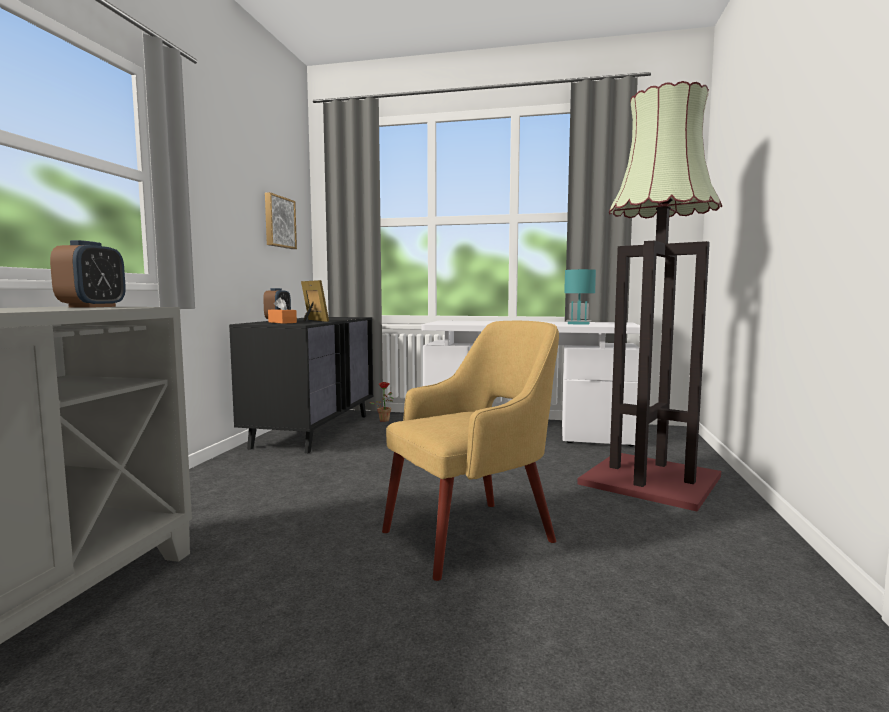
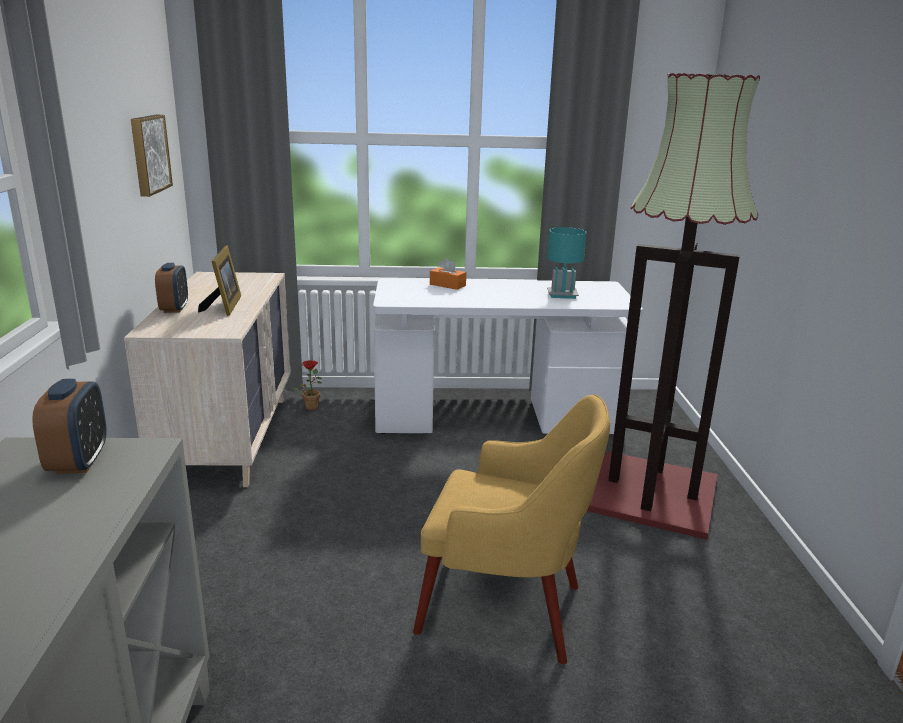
camera: 15 degrees left, 15 degrees up
black dresser [229,317,373,453] -> beige dresser [124,272,291,487]
orange tissue box [268,297,297,324] -> orange tissue box moved to [430,258,466,290]
picture frame [301,280,329,322] -> picture frame turned 45 degrees clockwise [198,245,241,316]
yellow armchair [382,321,559,581] -> yellow armchair turned 60 degrees clockwise [413,394,610,664]

